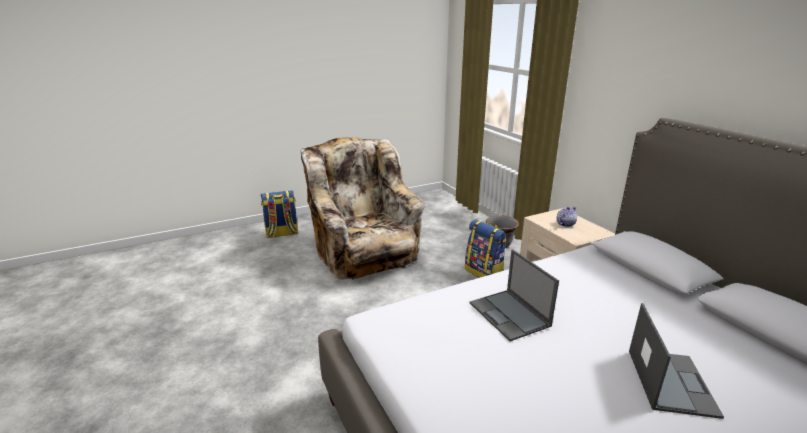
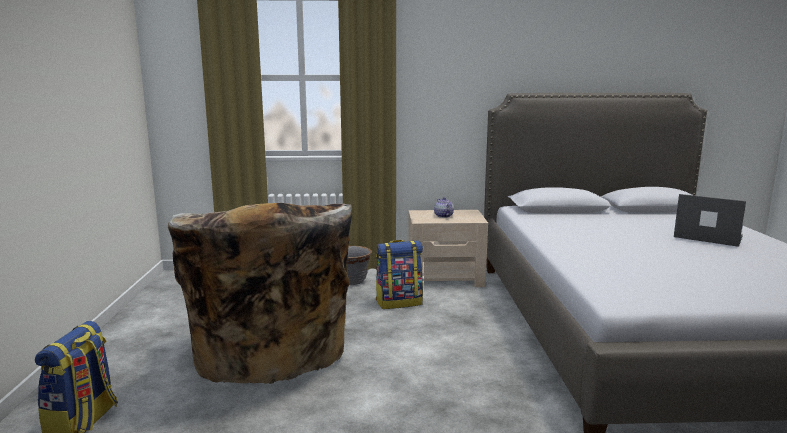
camera: 65 degrees left, 10 degrees down
beige armchair [301,137,425,282] -> beige armchair turned 105 degrees counterclockwise [168,203,352,384]
laptop [470,249,559,341] -> none

